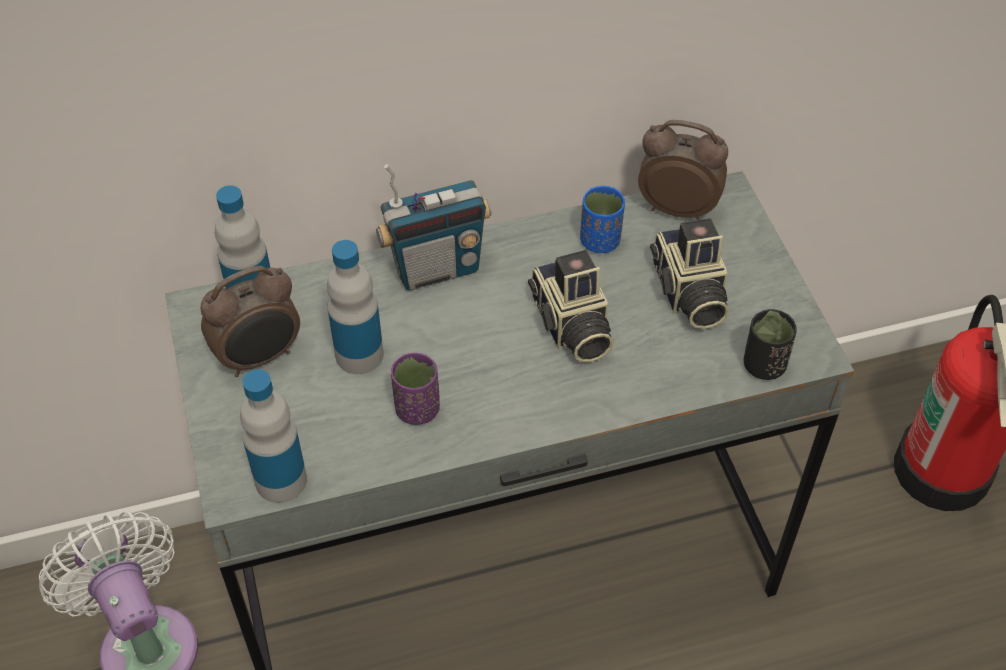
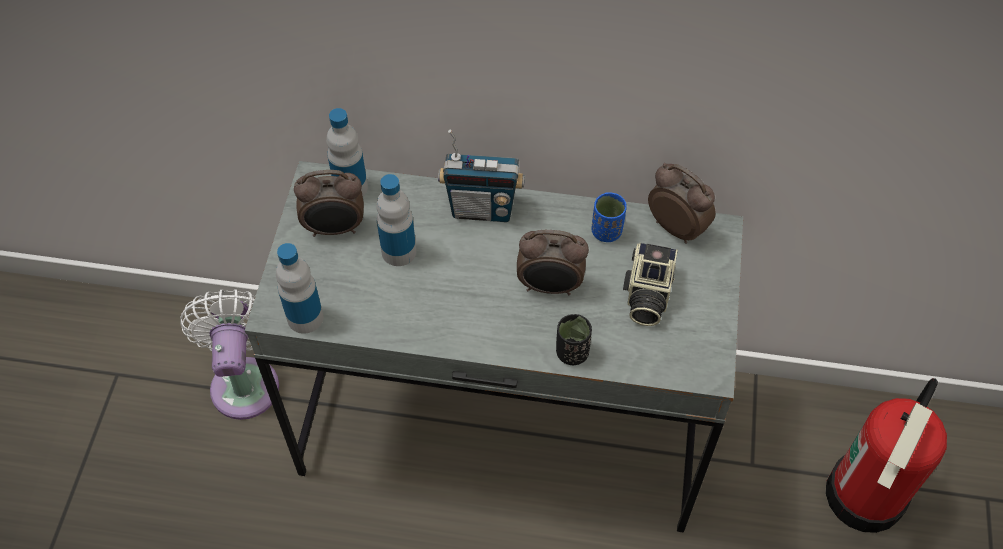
camera: 25 degrees right, 5 degrees up
purple cup [390,353,440,425] -> none
camera [528,250,614,363] -> alarm clock [517,230,589,295]
black cup [744,309,797,380] -> black cup moved to [556,314,592,365]

